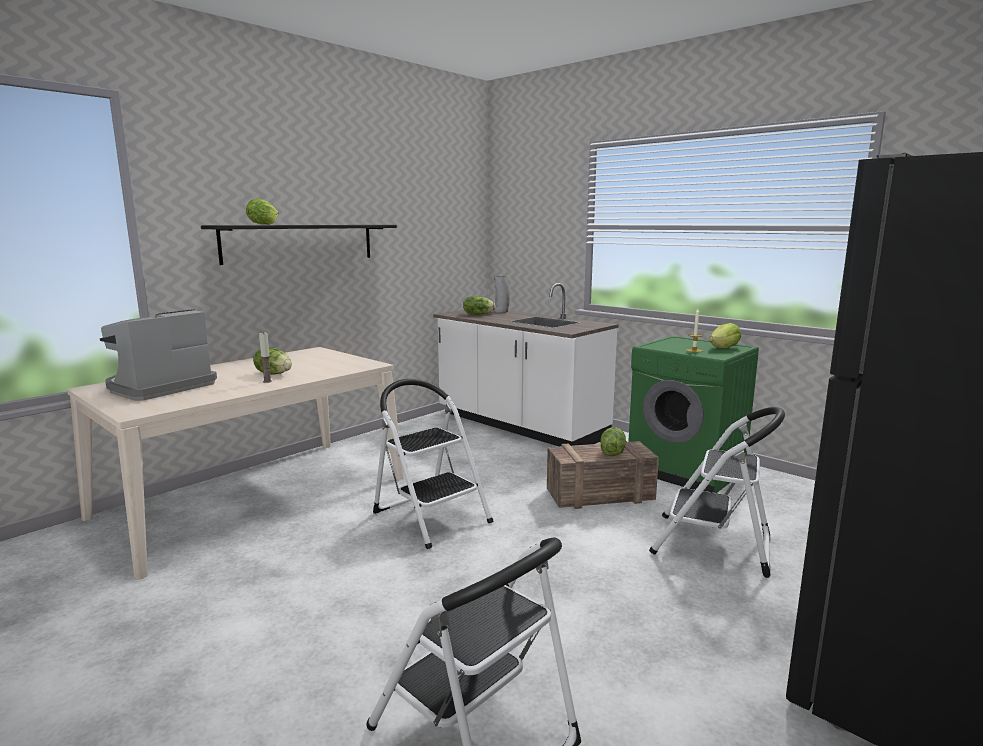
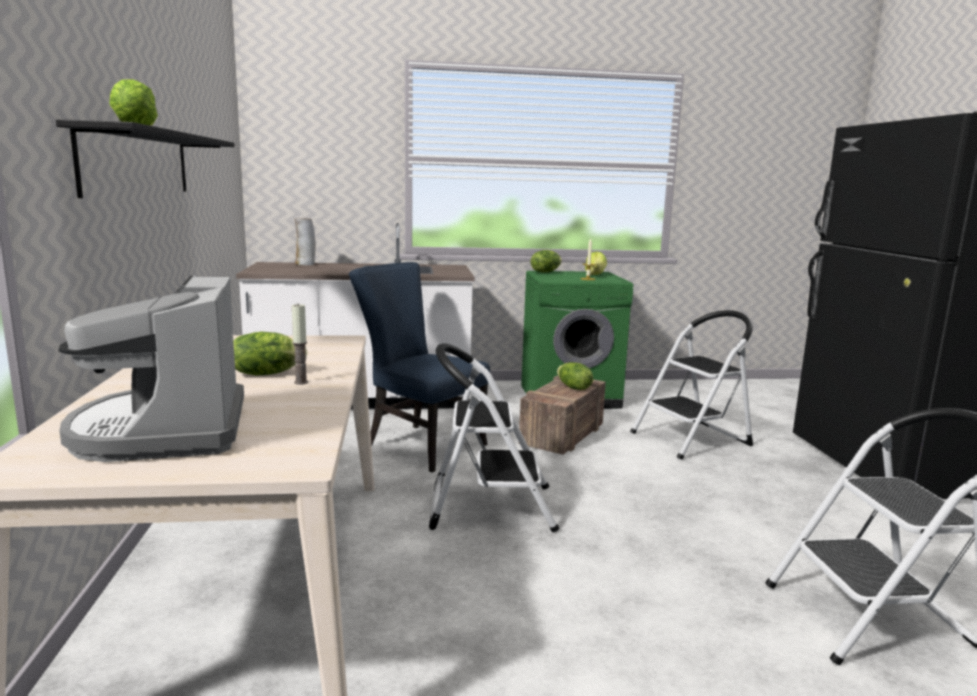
camera: 50 degrees left, 0 degrees up
lettuce [463,296,495,315] -> lettuce moved to [530,250,562,273]
none -> blue chair [348,262,490,473]

